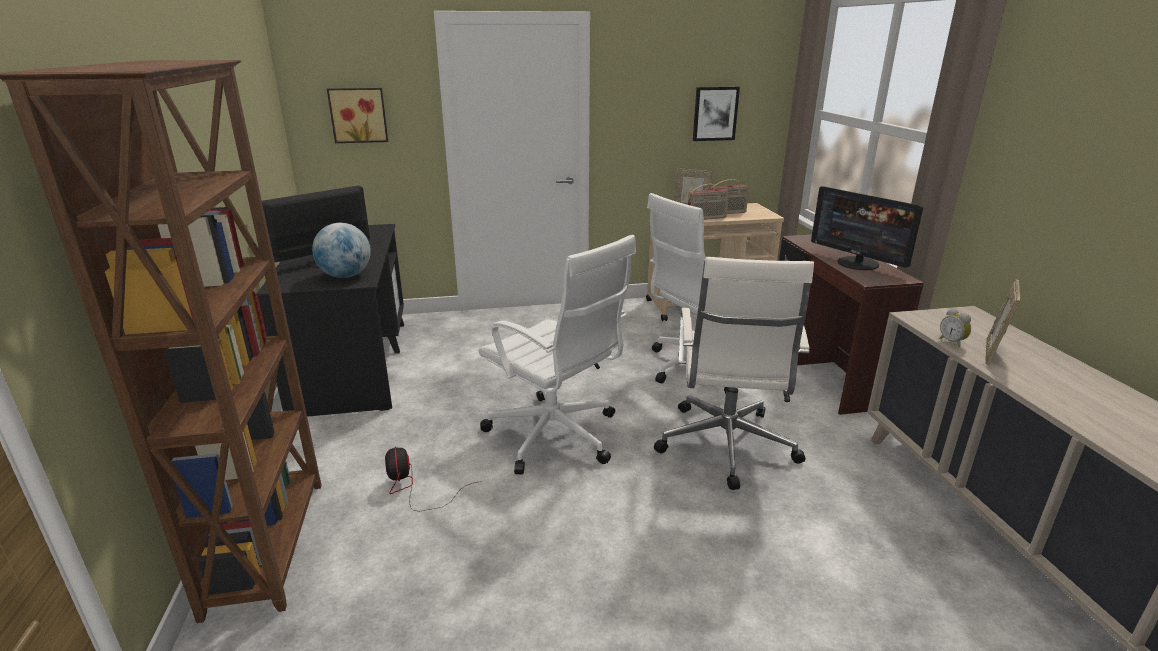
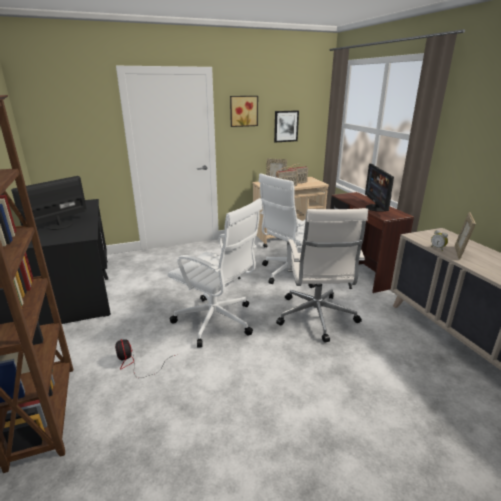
camera: 10 degrees left, 0 degrees up
globe [312,223,371,278] -> none
picture [327,88,388,143] -> picture moved to [230,96,258,127]
monitor [811,186,923,270] -> monitor turned 45 degrees clockwise [365,164,394,212]

